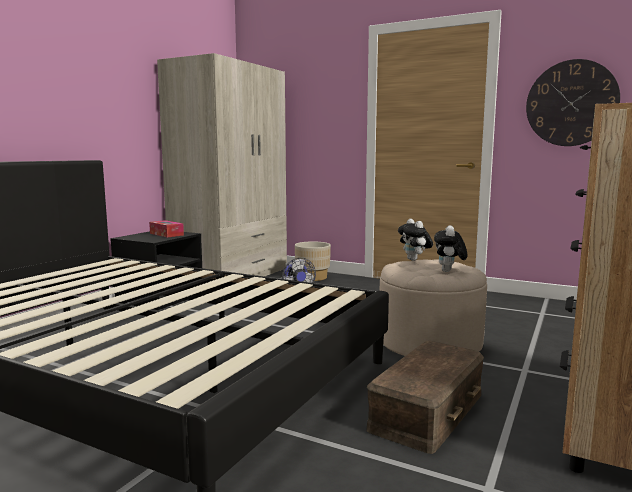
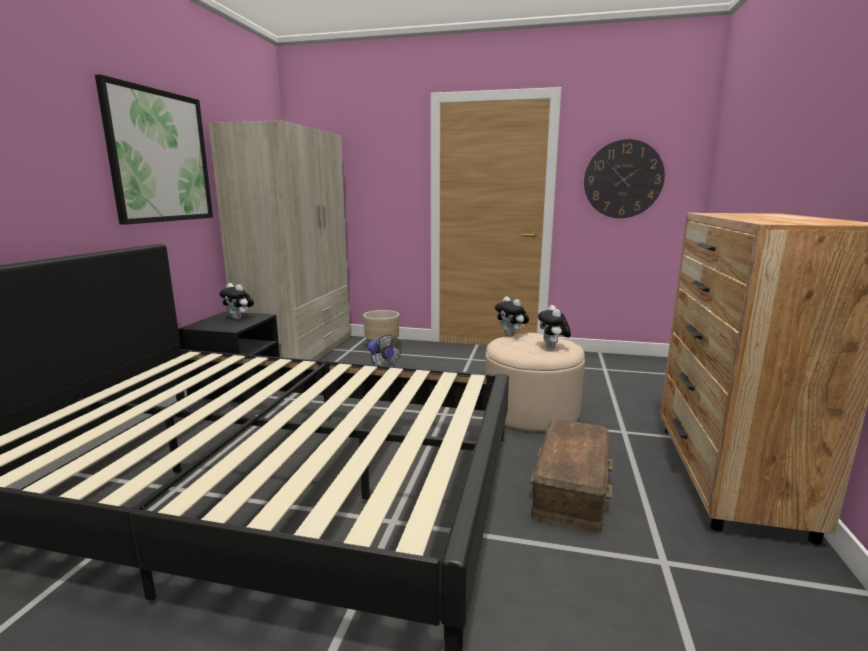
camera: 15 degrees left, 5 degrees up
tissue box [149,220,184,238] -> plush toy [219,283,254,320]
none -> picture [95,74,213,225]

